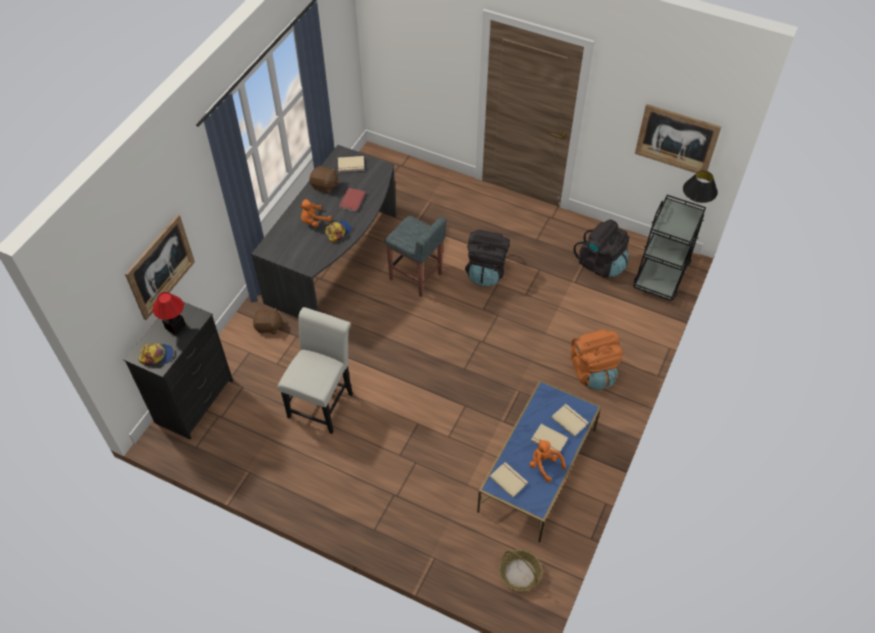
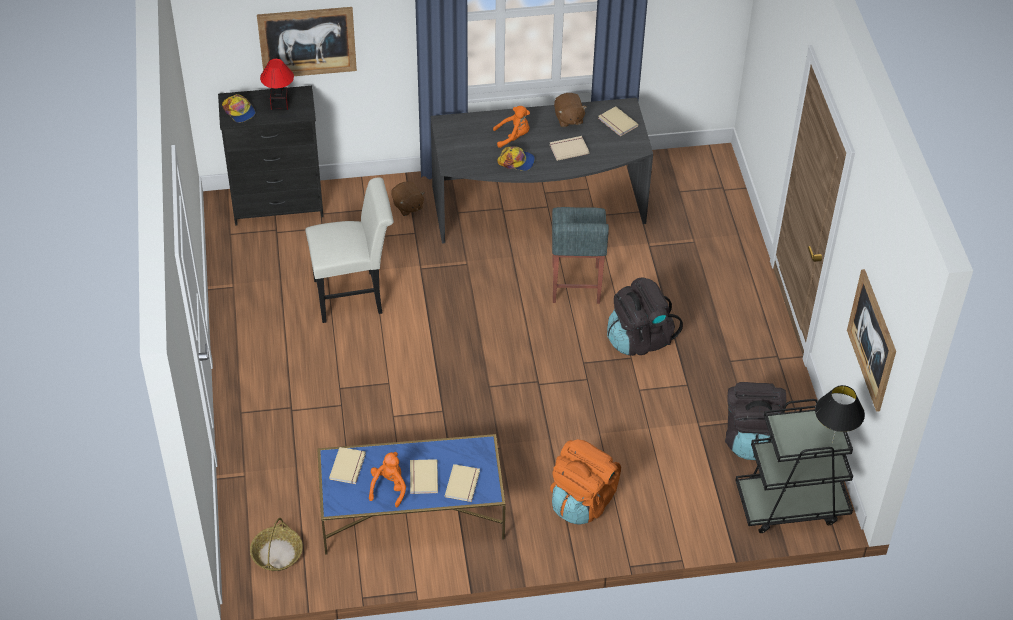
camera: 55 degrees right, 5 degrees down
orange plush toy [299,199,332,227] -> orange plush toy turned 150 degrees clockwise [493,106,530,148]
red book [339,188,366,212] -> beige book [550,136,590,161]

